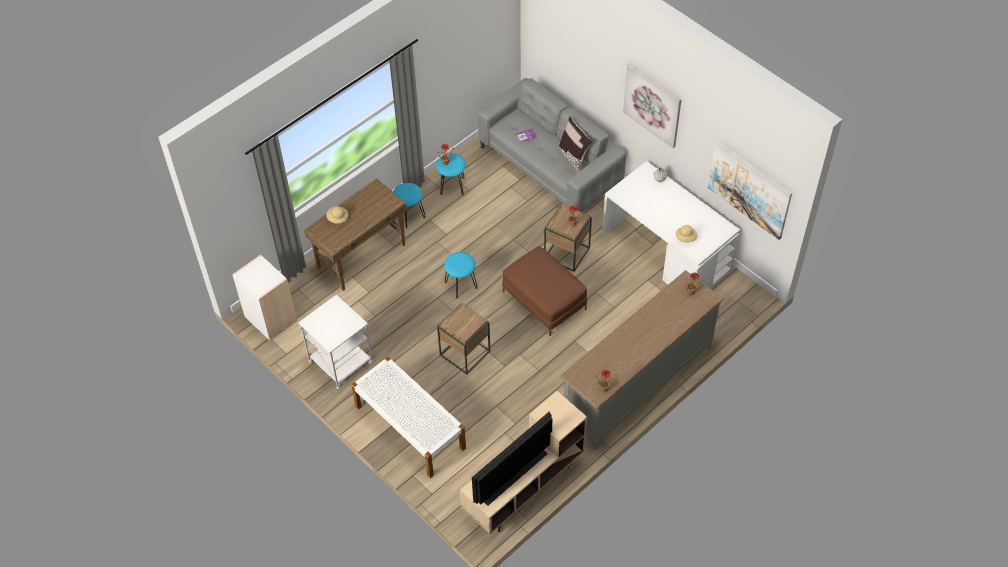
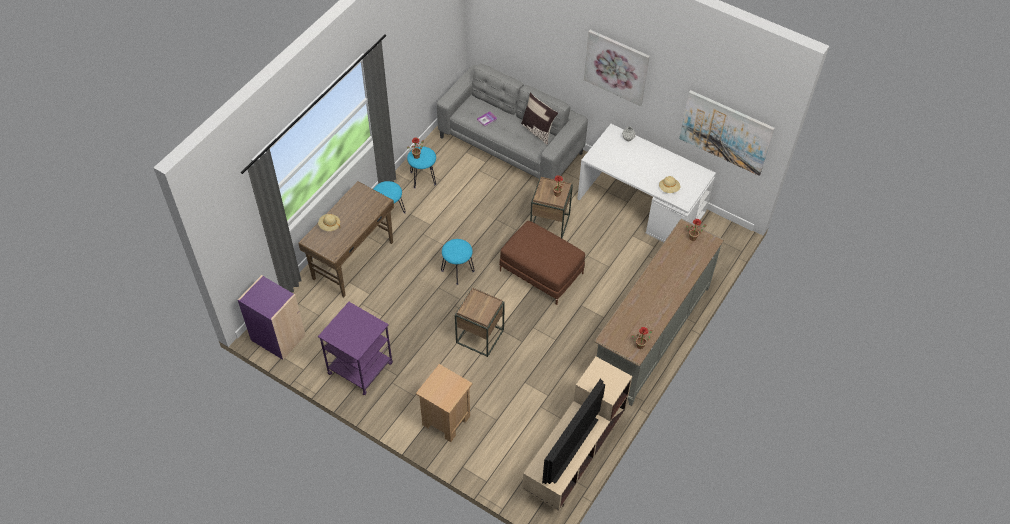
camera: 15 degrees left, 0 degrees up
white bookcase [232,255,297,341] -> purple bookcase [238,275,305,360]
white cart [298,295,373,389] -> purple cart [318,302,393,395]
white bench [351,356,466,478] -> beige nightstand [416,364,472,442]

